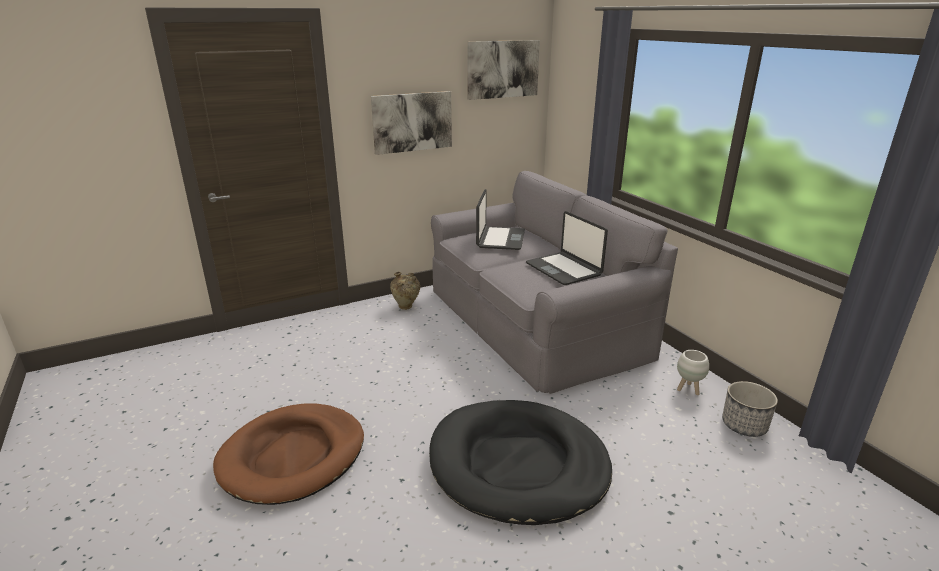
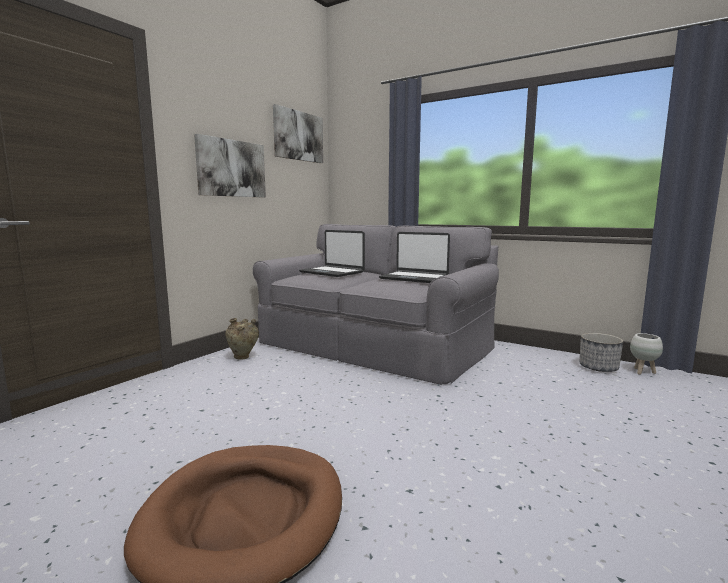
camera: 30 degrees left, 15 degrees down
black dog bed [429,400,612,525] -> none
laptop [476,189,525,250] -> laptop turned 150 degrees clockwise [299,230,365,277]
white planter [677,350,709,395] -> white planter moved to [630,333,663,375]

